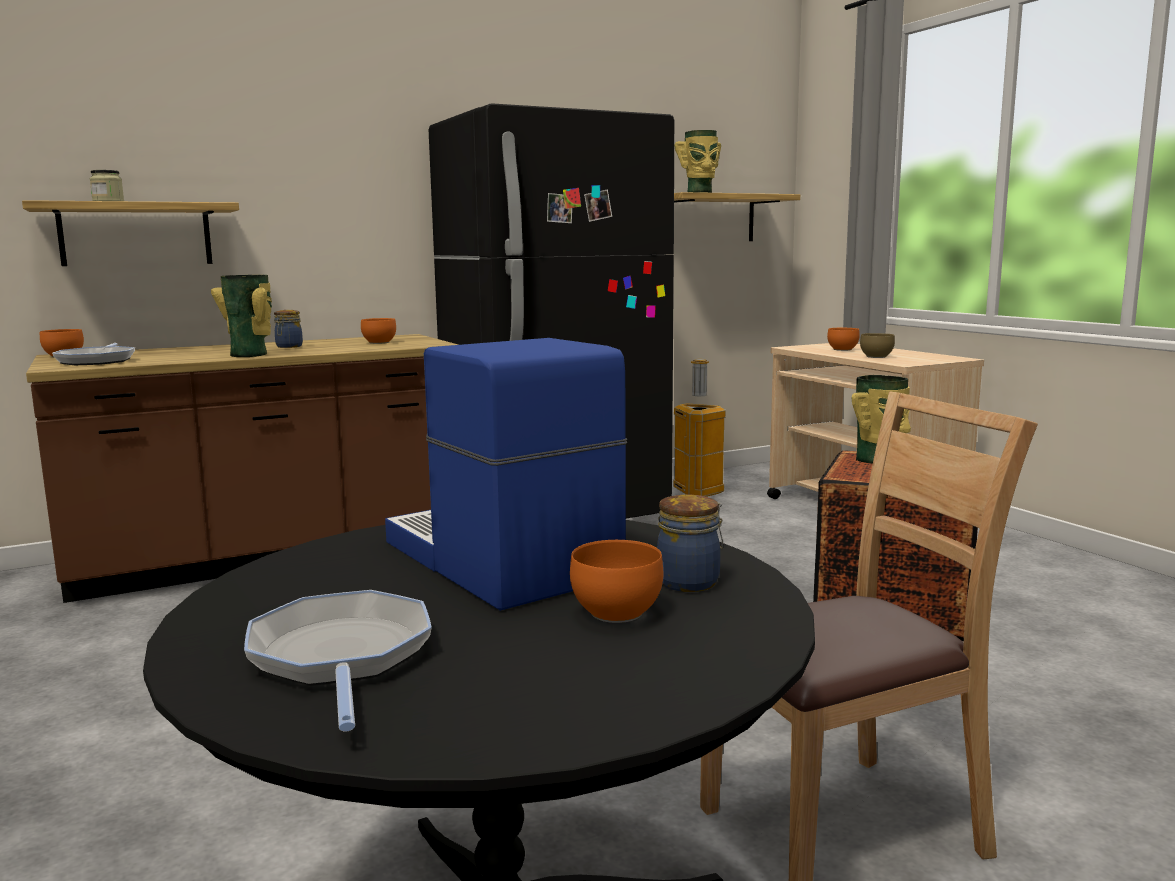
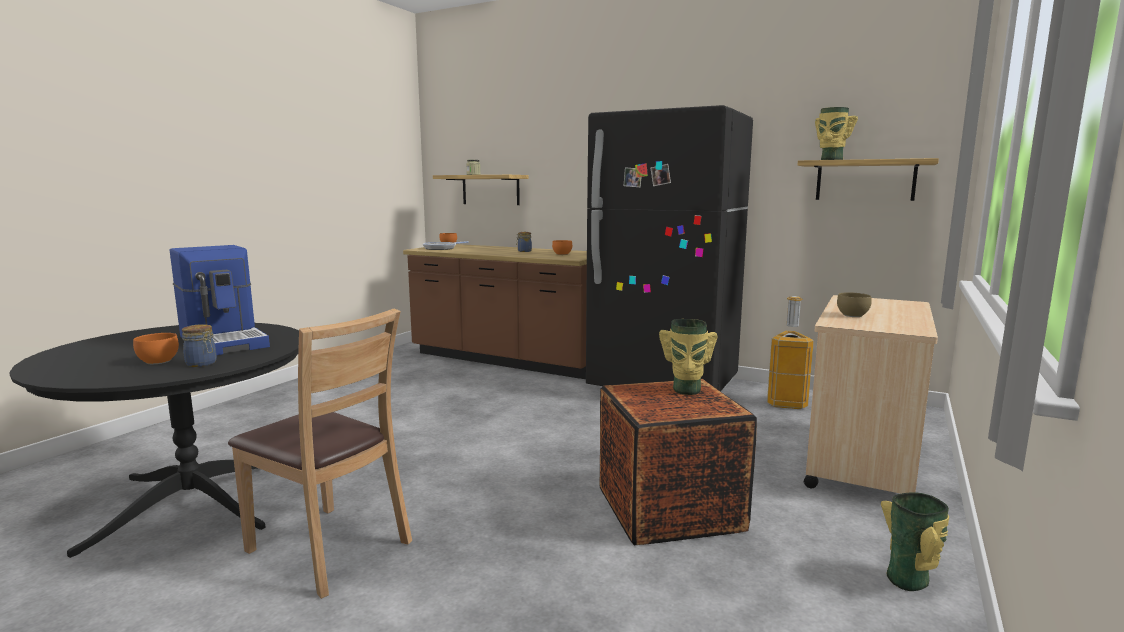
camera: 55 degrees right, 0 degrees up
vase [211,275,272,357] -> vase moved to [881,492,949,591]
frying pan [244,590,432,732] -> none
coffee machine [385,338,627,611] -> coffee machine turned 120 degrees clockwise [170,245,270,355]
orange bowl [827,328,860,351] -> none

